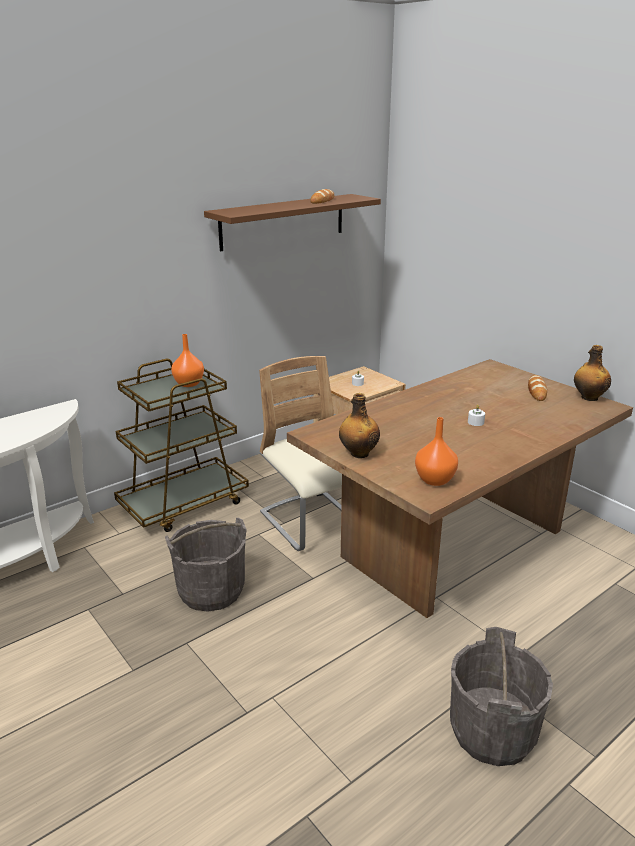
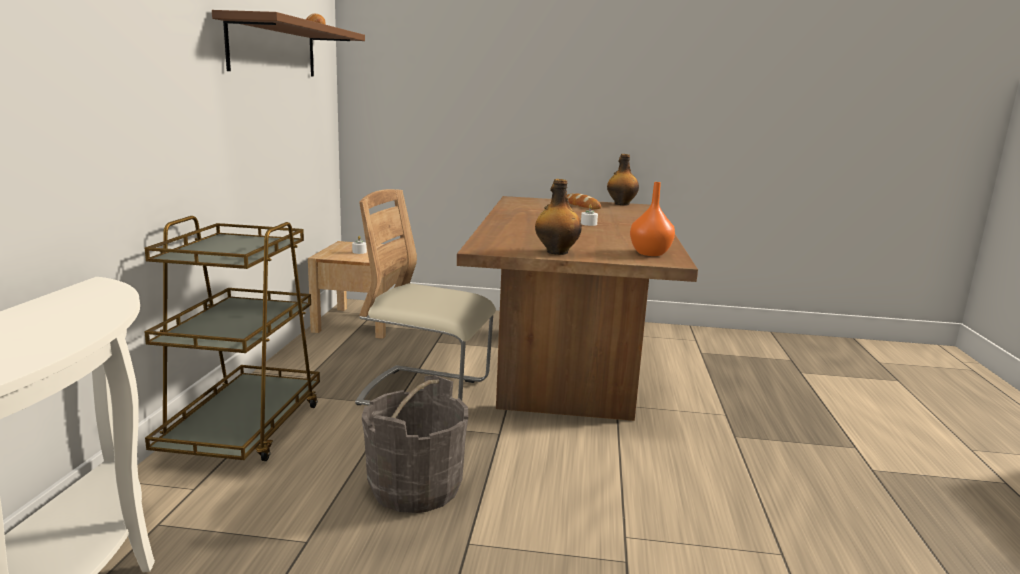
camera: 45 degrees left, 10 degrees down
orange vase [171,334,204,387] -> none
grey bucket [450,627,553,766] -> none

